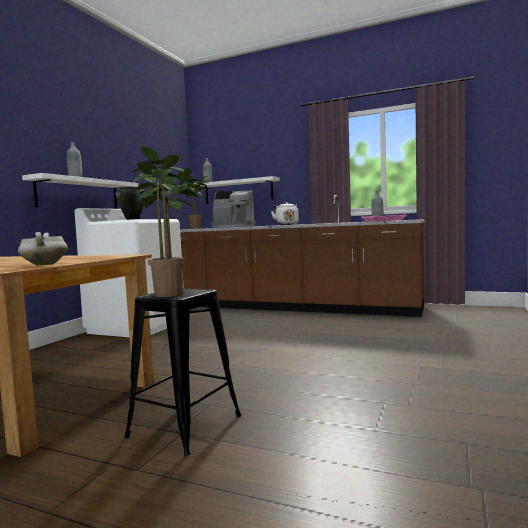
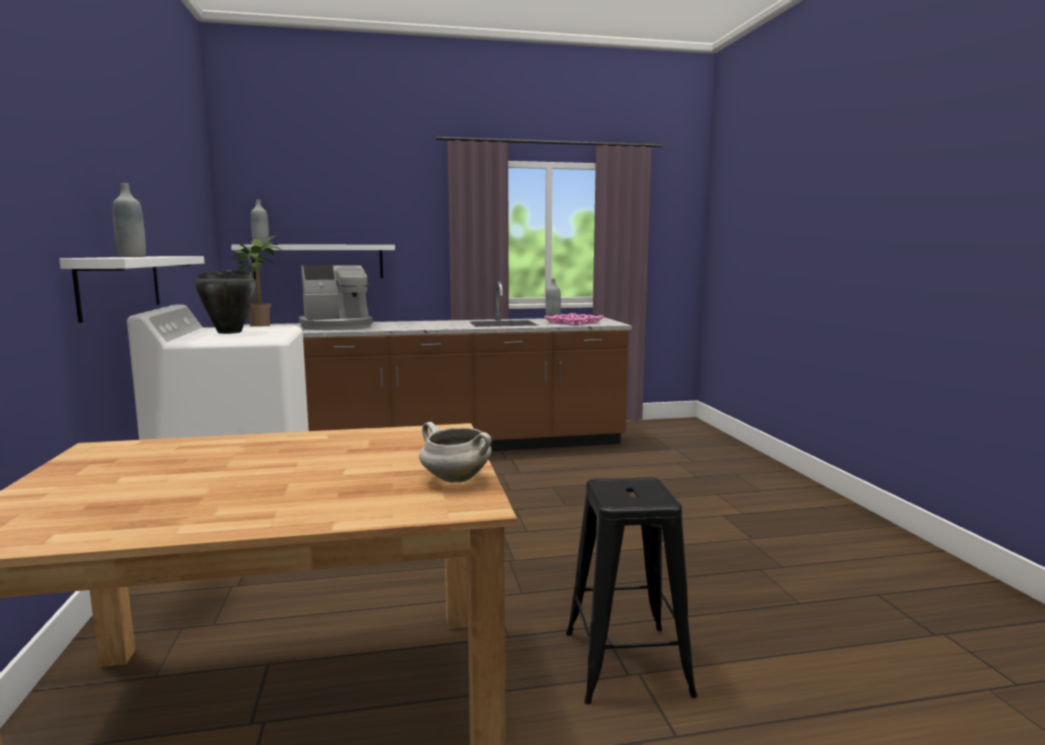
camera: 35 degrees left, 5 degrees up
potted plant [131,146,204,297] -> none
white kettle [271,202,299,225] -> none

